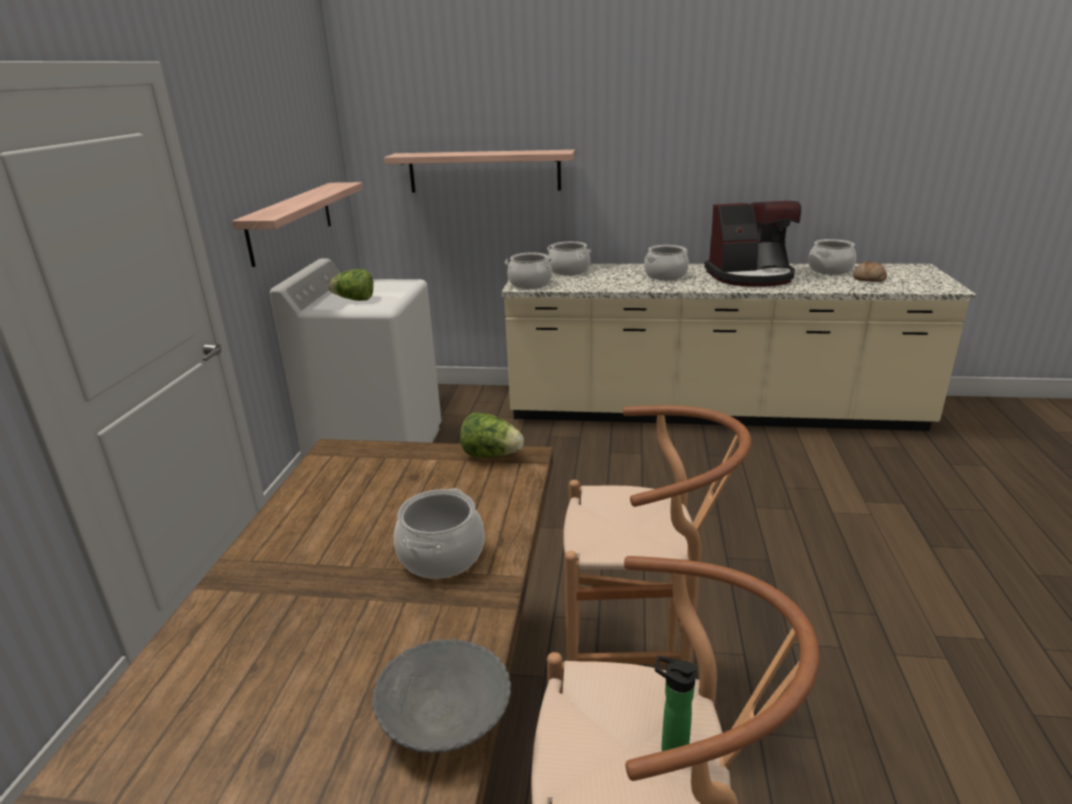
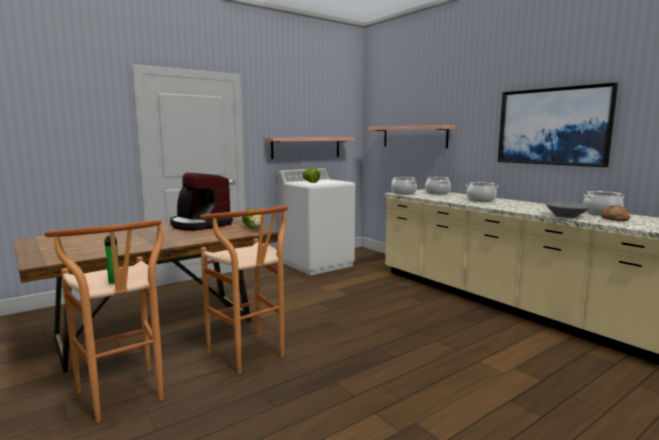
camera: 45 degrees right, 15 degrees down
grey bowl [372,639,511,753] -> grey bowl moved to [545,201,591,218]
cooking pot [394,488,485,579] -> none
coffee machine [704,201,801,287] -> coffee machine moved to [170,173,233,231]
none -> picture [498,82,618,167]

